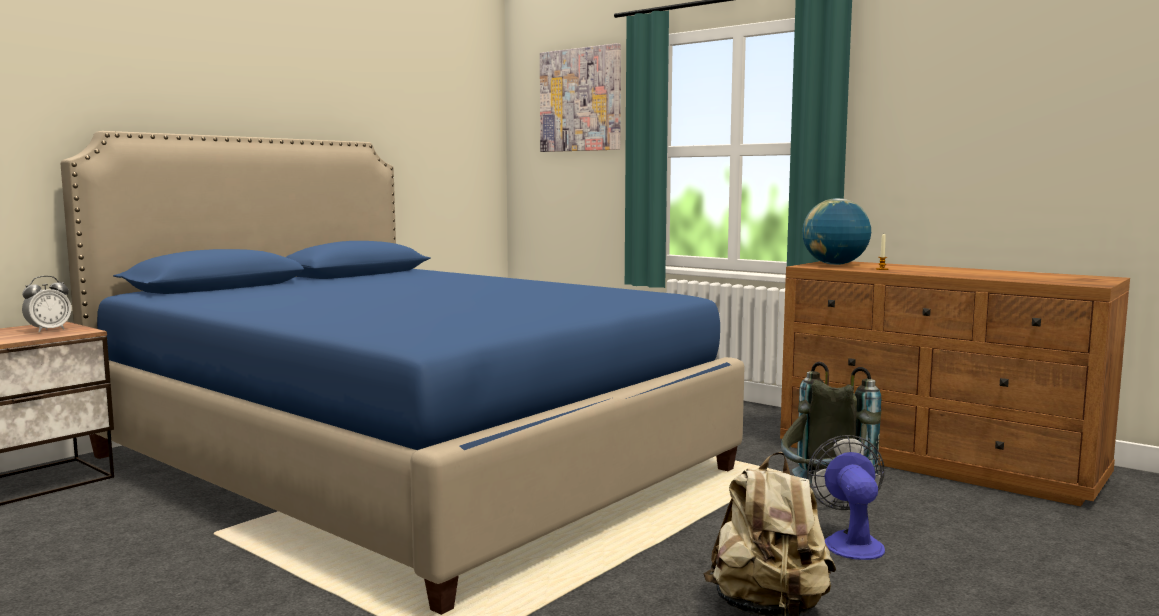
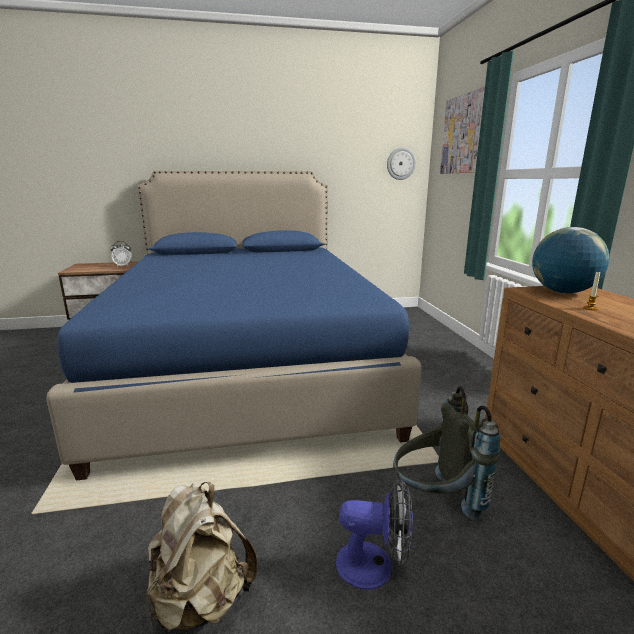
camera: 40 degrees right, 10 degrees up
fan [807,435,885,560] -> fan turned 60 degrees clockwise [336,479,413,590]
none -> wall clock [387,147,416,180]

